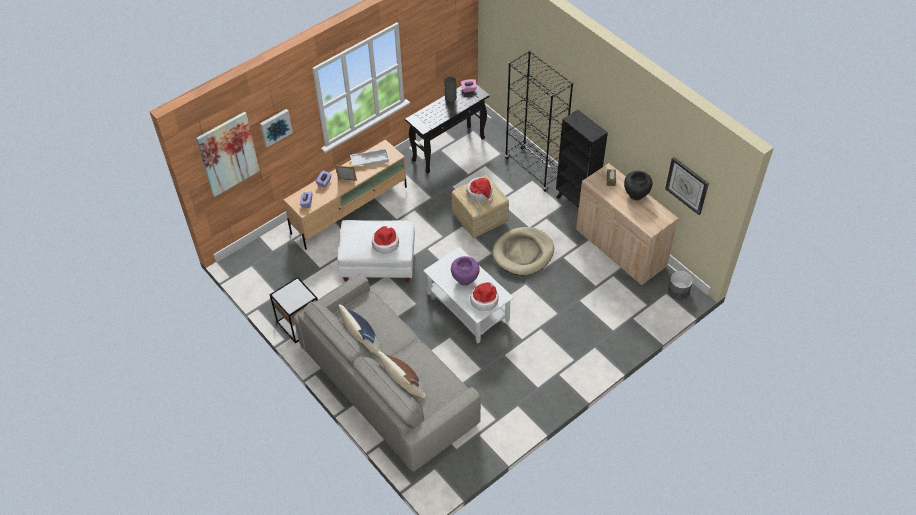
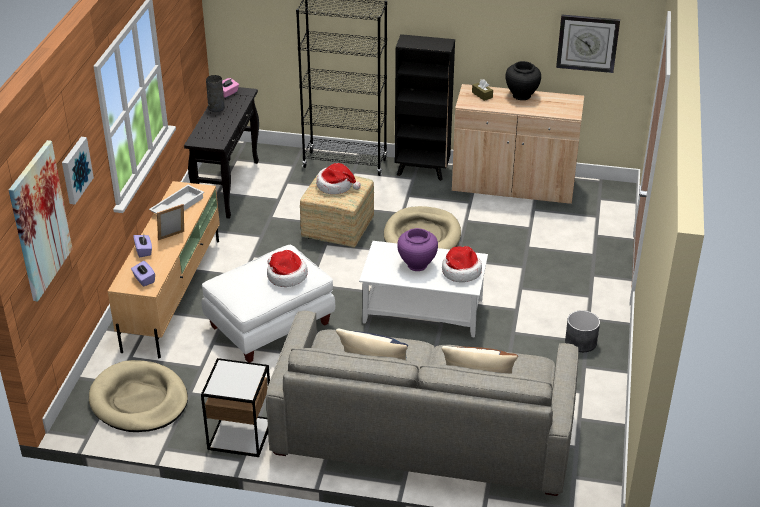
camera: 40 degrees left, 15 degrees down
grey planter [668,271,693,299] -> grey planter moved to [565,310,600,352]
none -> beige dog bed [89,360,188,432]

